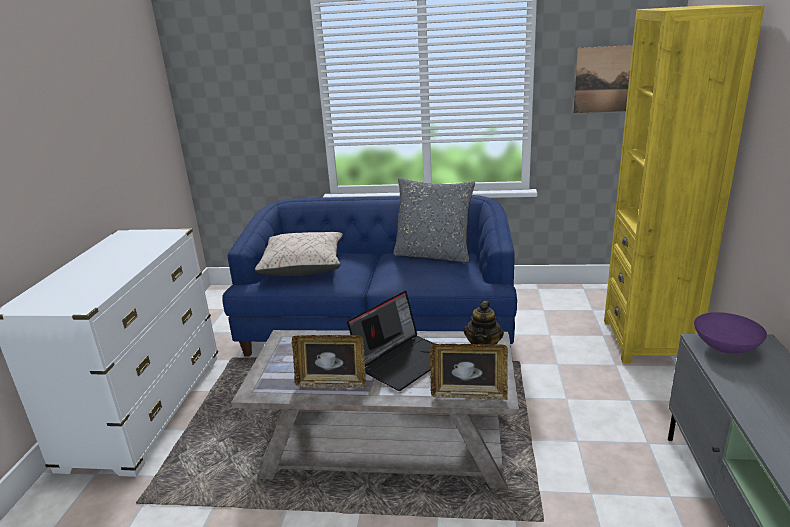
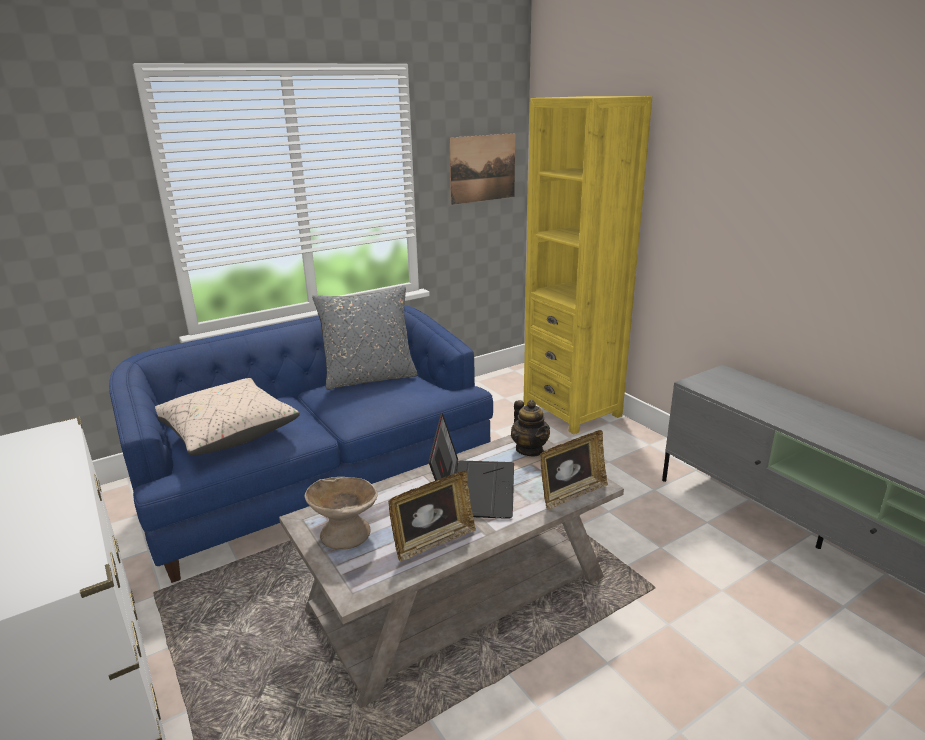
camera: 40 degrees left, 0 degrees up
purple bowl [694,312,767,354] -> none
none -> beige bowl [305,477,378,550]

